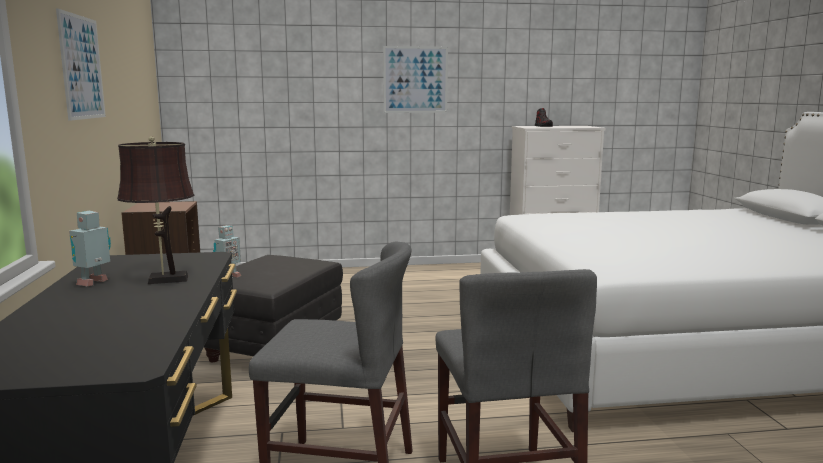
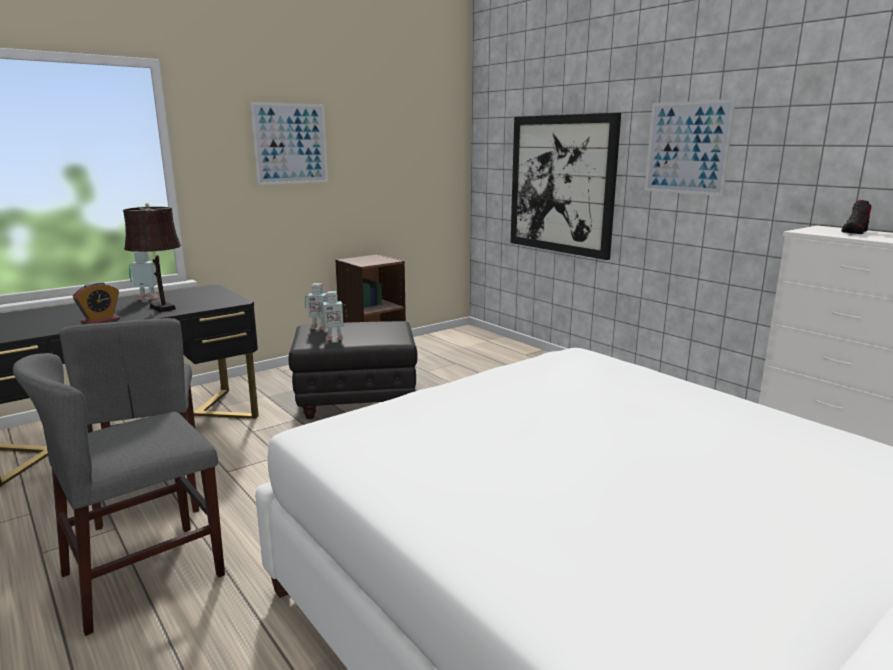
camera: 60 degrees right, 5 degrees up
none -> alarm clock [73,282,120,324]
none -> toy robot [318,291,347,340]
none -> picture [511,113,621,260]

